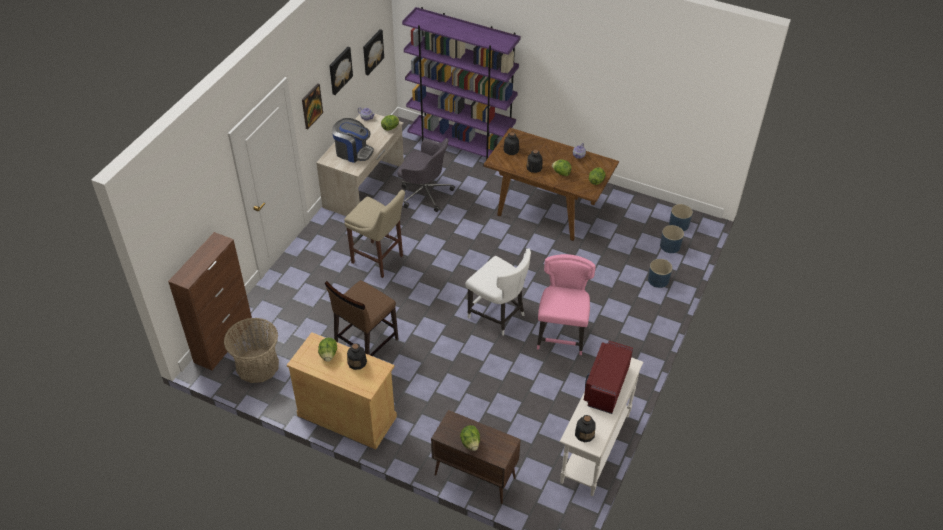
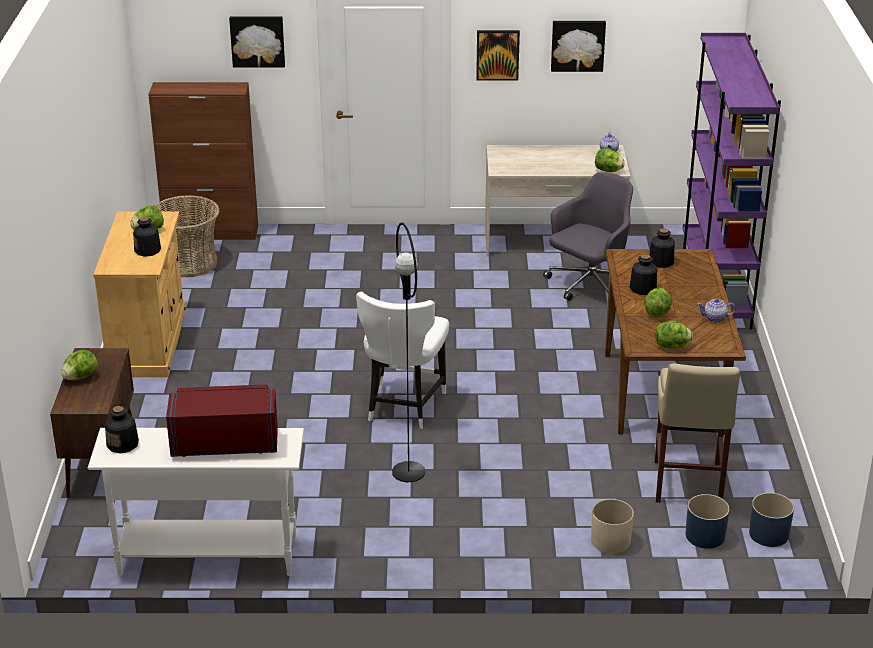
camera: 65 degrees right, 15 degrees down
brown chair [325,280,398,356] -> none
coffee machine [332,118,374,163] -> none
beige stool [344,190,405,278] -> beige stool moved to [654,363,740,503]
picture [363,29,384,75] -> picture moved to [229,16,285,68]
grey office chair [397,138,455,212] -> grey office chair turned 135 degrees counterclockwise [543,172,633,301]
pink chair [537,254,596,355] -> black floor lamp [392,222,426,482]
blue planter [648,259,672,288] -> beige planter [591,499,634,554]

